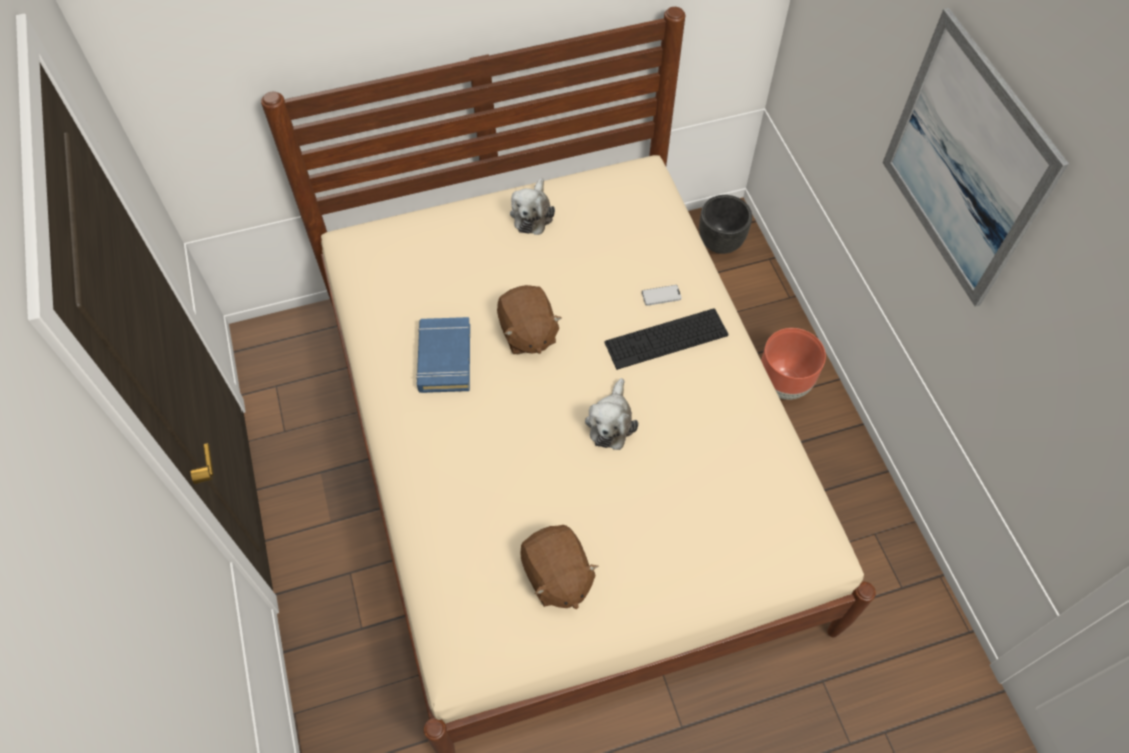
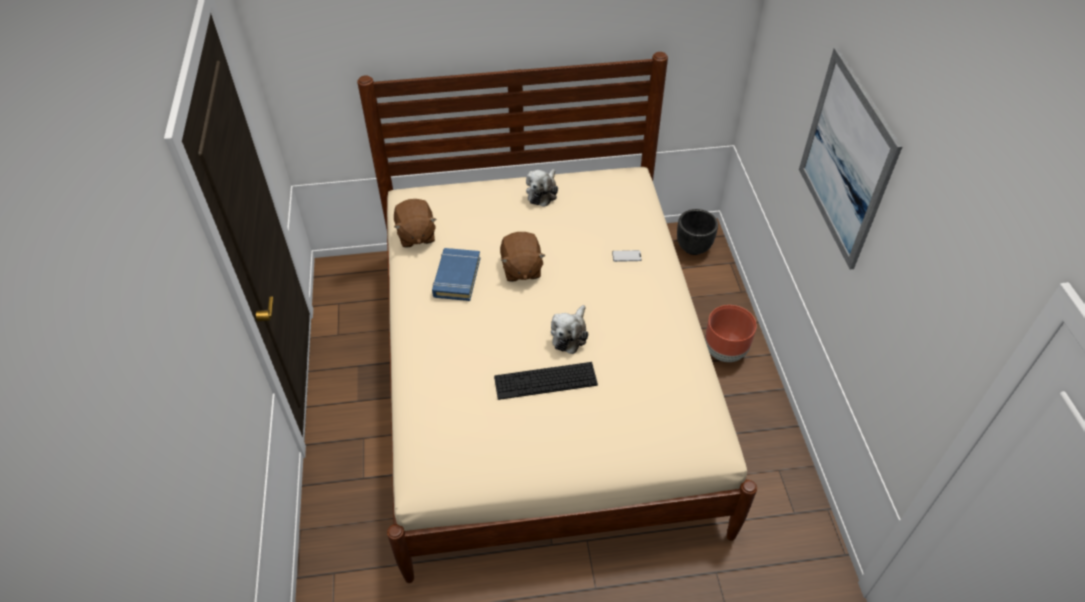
camera: 10 degrees right, 10 degrees down
brown plush toy [521,525,598,609] -> brown plush toy moved to [394,199,437,248]
keyboard [604,308,729,370] -> keyboard moved to [494,362,598,400]

